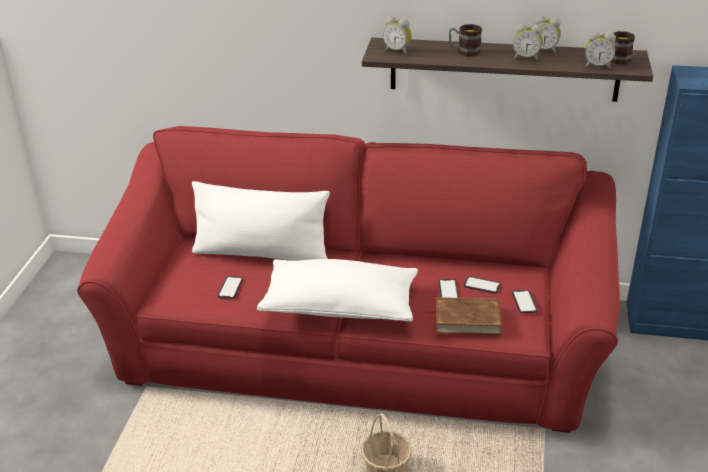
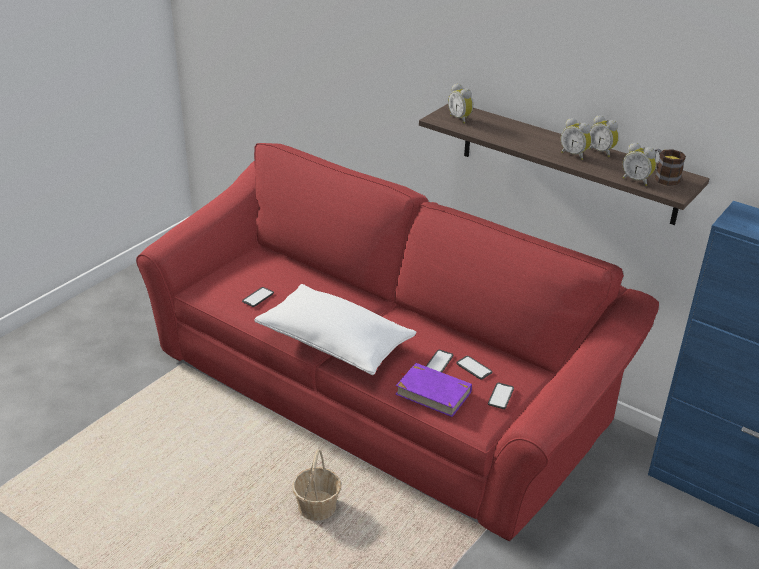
camera: 25 degrees right, 0 degrees up
white pillow [192,181,330,261] -> none
brown book [424,297,502,335] -> purple book [396,363,472,417]
mug [449,24,482,57] -> none

